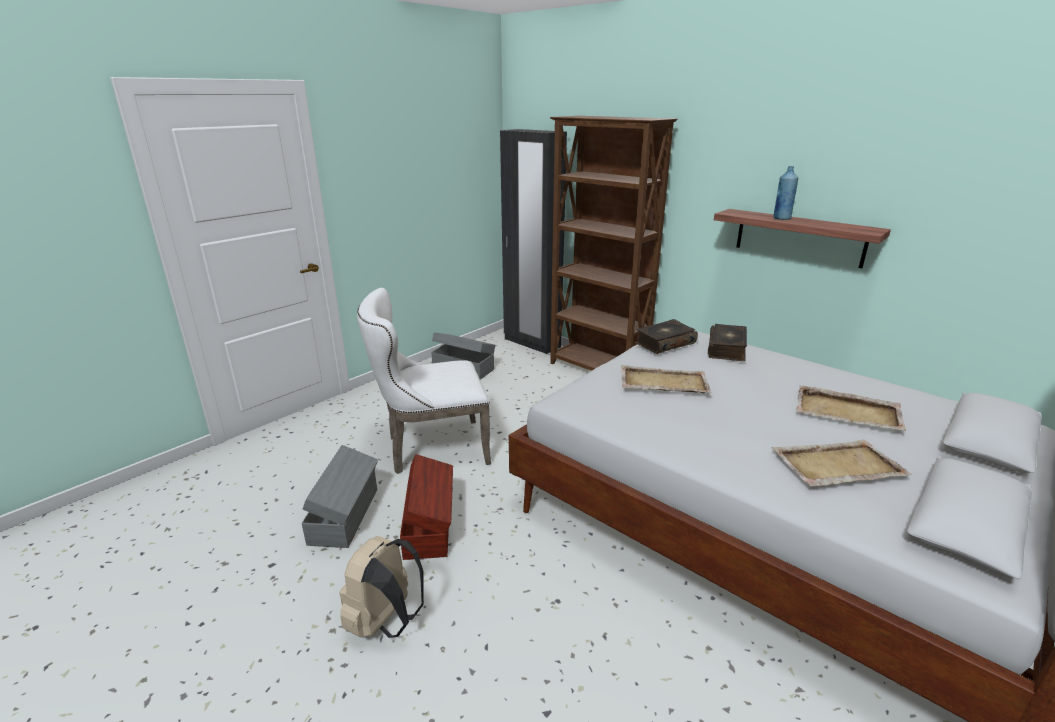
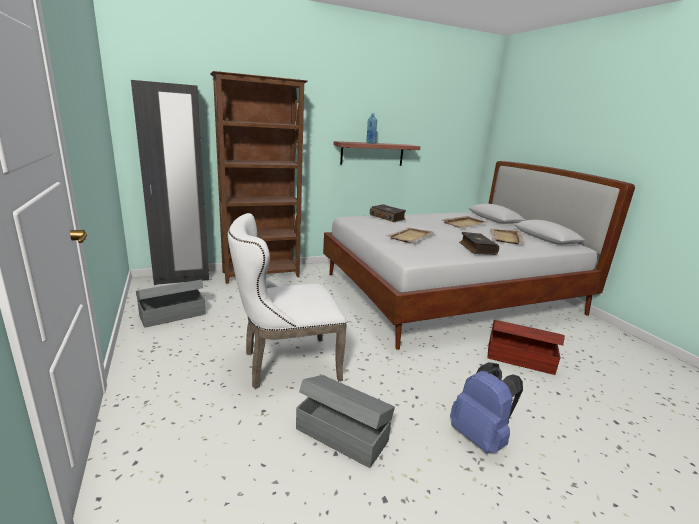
camera: 65 degrees left, 5 degrees down
beige backpack [340,536,424,638] -> blue backpack [450,362,523,453]
white chair [357,288,491,474] -> white chair turned 60 degrees clockwise [228,213,347,389]
brown storage box [400,454,453,560] -> brown storage box moved to [488,320,565,375]
book [635,319,698,354] -> book moved to [459,232,499,255]

